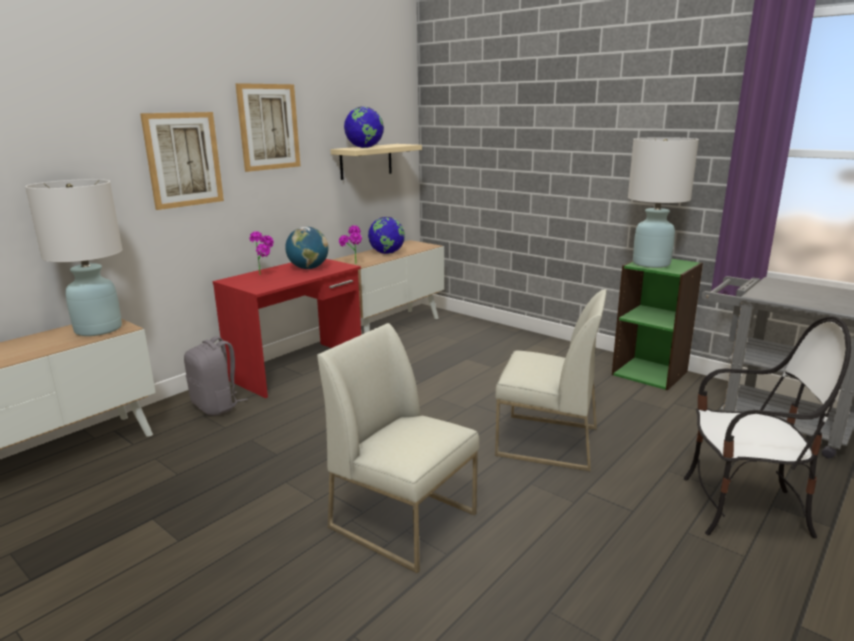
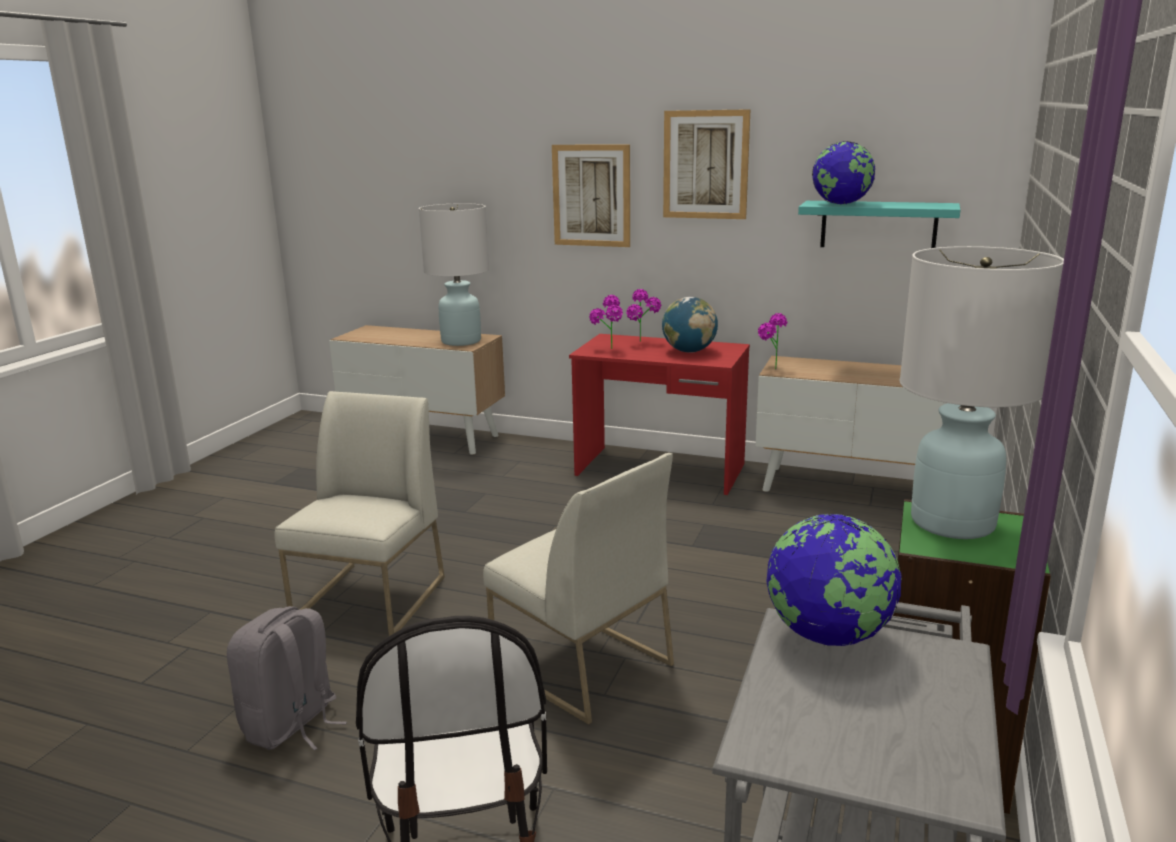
camera: 70 degrees right, 0 degrees up
grey backpack [184,336,248,416] -> grey backpack moved to [227,606,347,751]
beige shelf [330,144,422,180] -> turquoise shelf [798,201,960,248]
globe [368,217,405,254] -> globe moved to [766,514,902,646]
white chair [495,289,607,472] -> white chair turned 45 degrees counterclockwise [483,453,674,725]
none -> potted plant [589,295,623,349]

